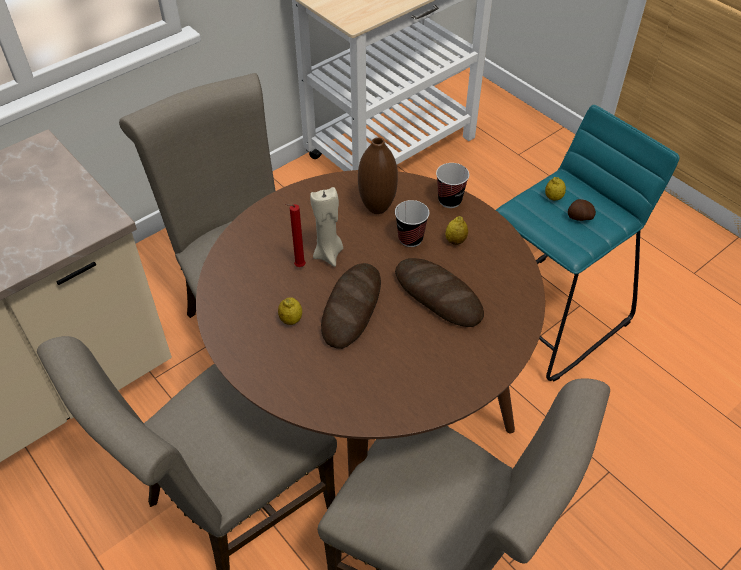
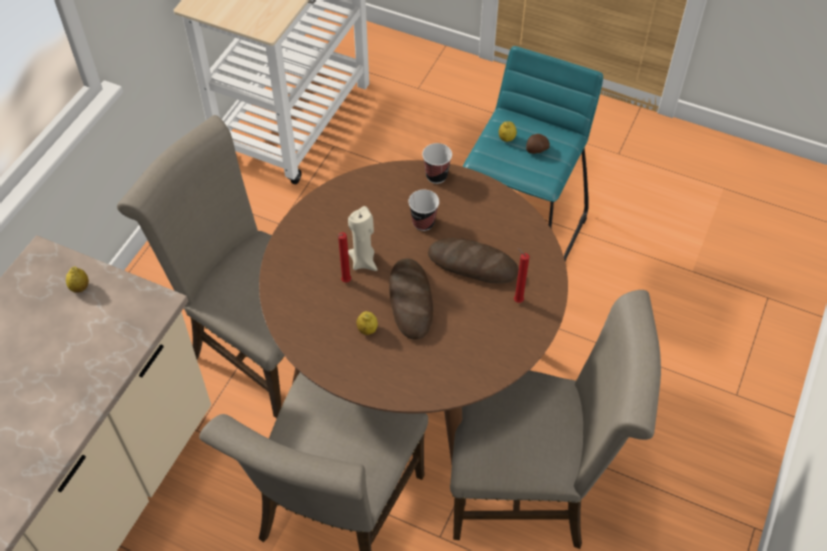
camera: 25 degrees left, 5 degrees up
brown vase [358,137,398,214] -> none
lemon [445,216,468,245] -> lemon moved to [66,267,89,293]
none -> red candle [514,248,530,303]

